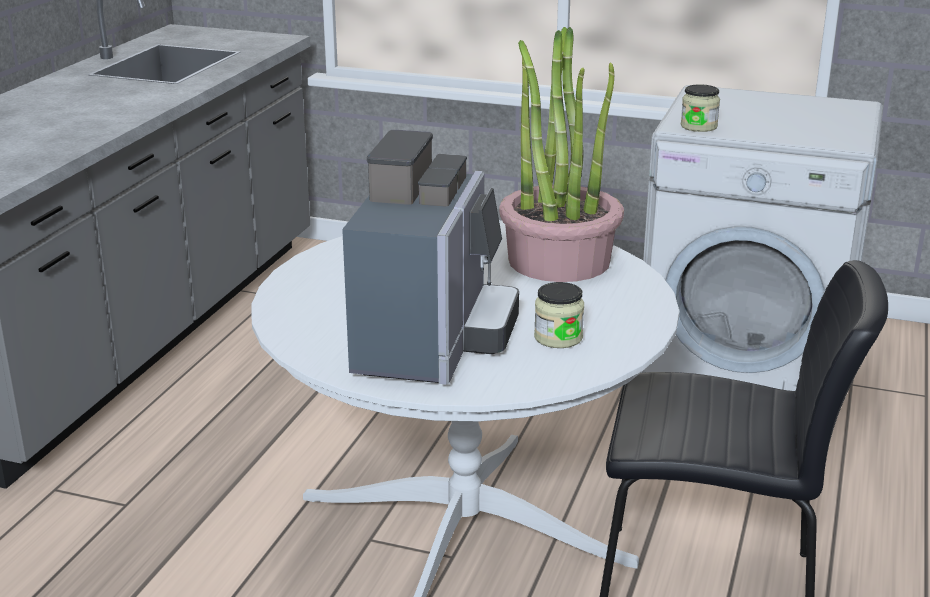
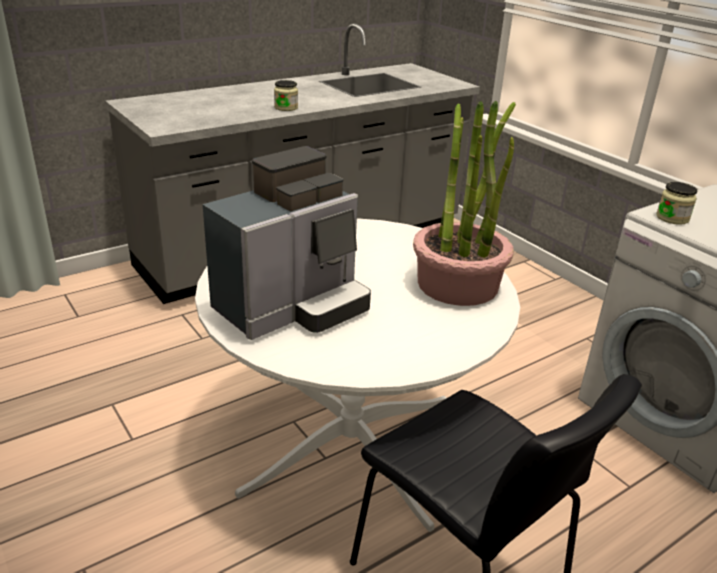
camera: 35 degrees right, 5 degrees up
jar [534,282,584,348] -> jar moved to [274,80,298,111]

